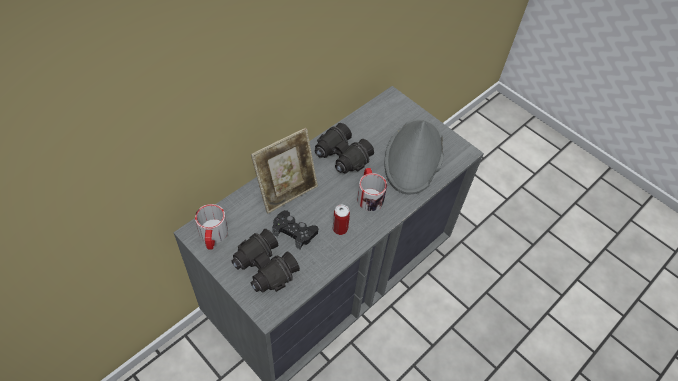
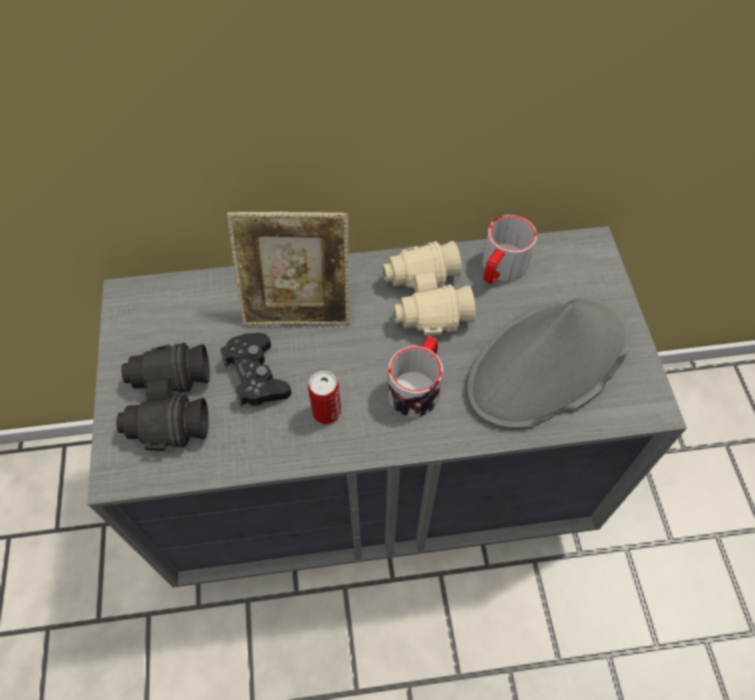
camera: 40 degrees right, 5 degrees up
mug [195,204,228,250] -> mug moved to [482,215,537,284]
black binoculars [315,123,374,173] -> beige binoculars [382,241,475,336]

